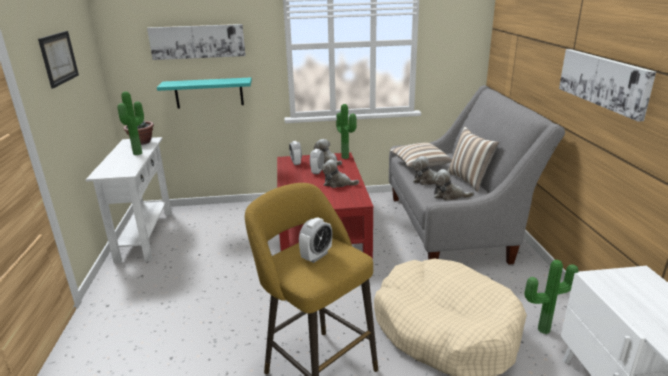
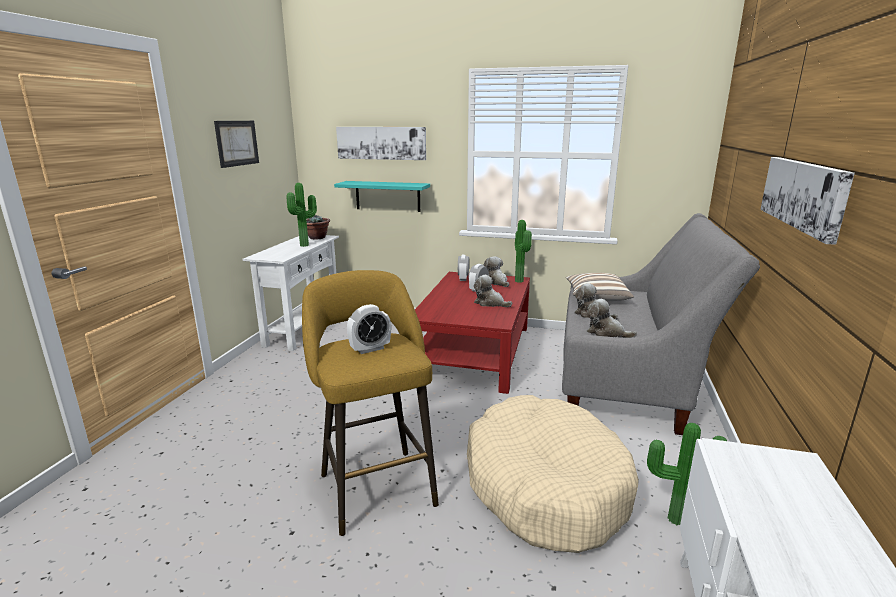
camera: 20 degrees right, 5 degrees down
pillow [448,127,499,192] -> none

